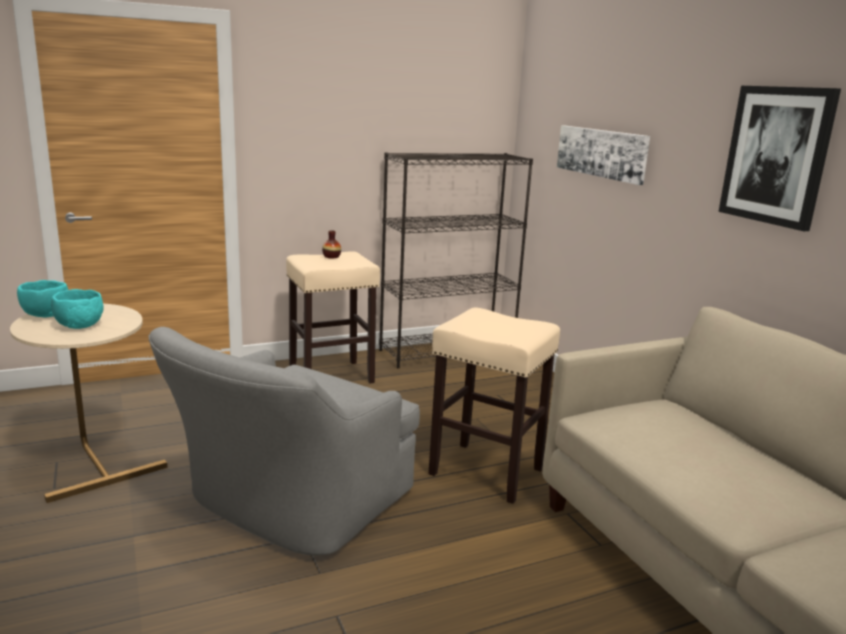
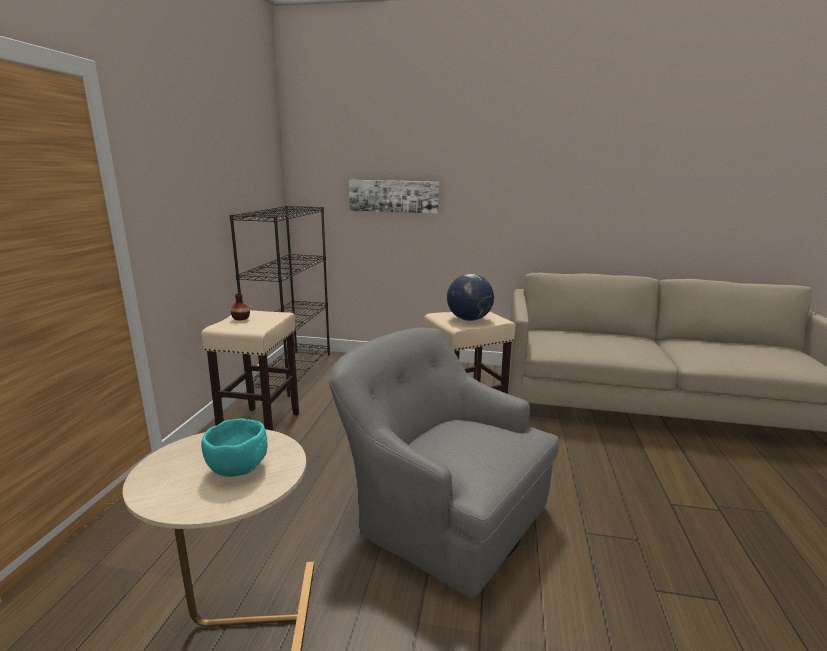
camera: 55 degrees left, 0 degrees up
turquoise bowl [17,280,68,318] -> none
grey armchair [149,327,420,556] -> grey armchair turned 150 degrees clockwise [328,327,559,598]
picture [718,86,841,231] -> none
none -> globe [447,274,494,321]

